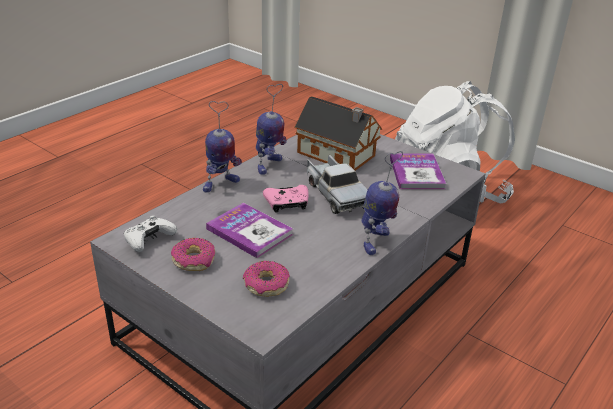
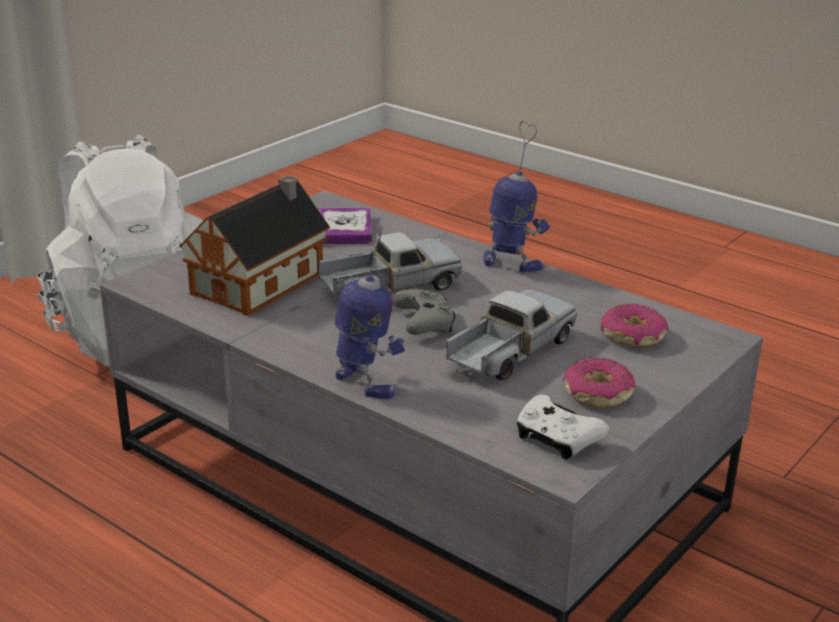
camera: 90 degrees left, 5 degrees down
book [206,203,293,258] -> toy truck [446,290,577,380]
toy robot [256,84,287,175] -> none
pink game controller [263,185,309,212] -> grey game controller [392,289,455,335]

